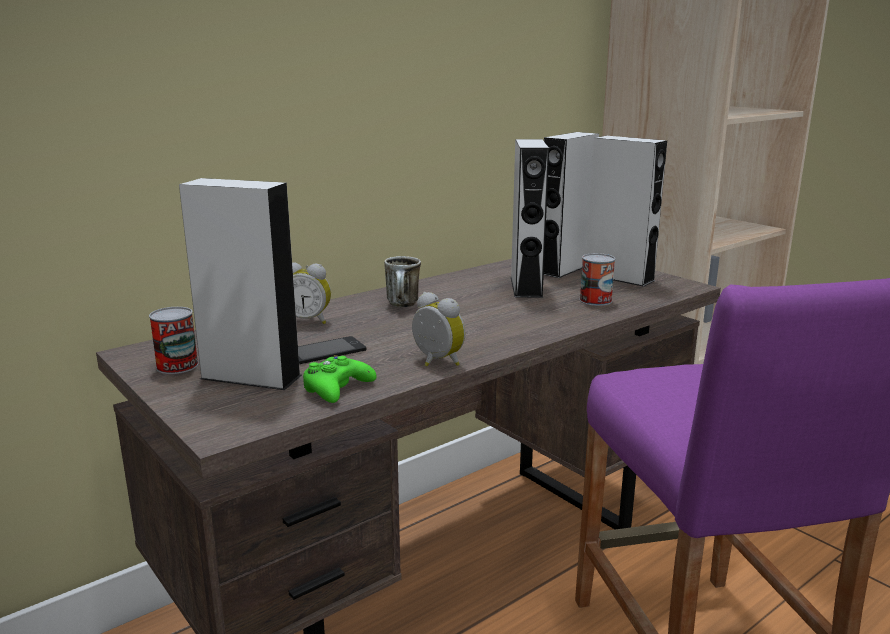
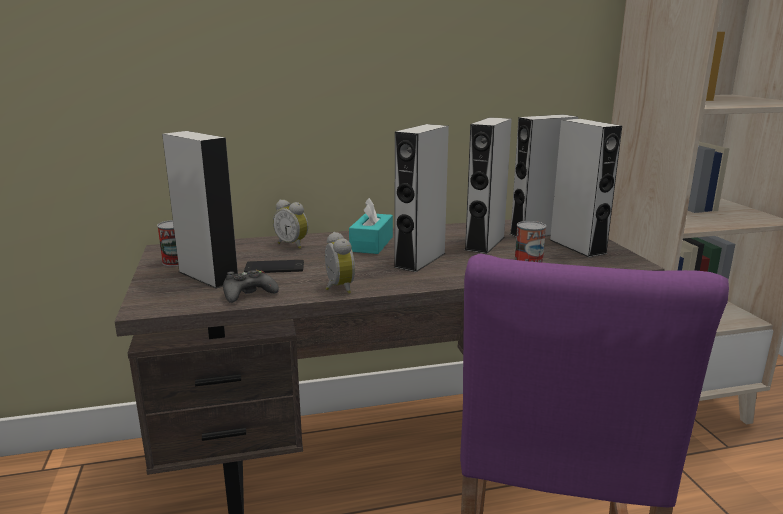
camera: 25 degrees right, 0 degrees up
green game controller [303,355,377,403] -> black game controller [223,270,279,303]
mug [384,256,421,307] -> turquoise tissue box [349,198,393,254]
none -> grey speaker [393,124,449,272]

